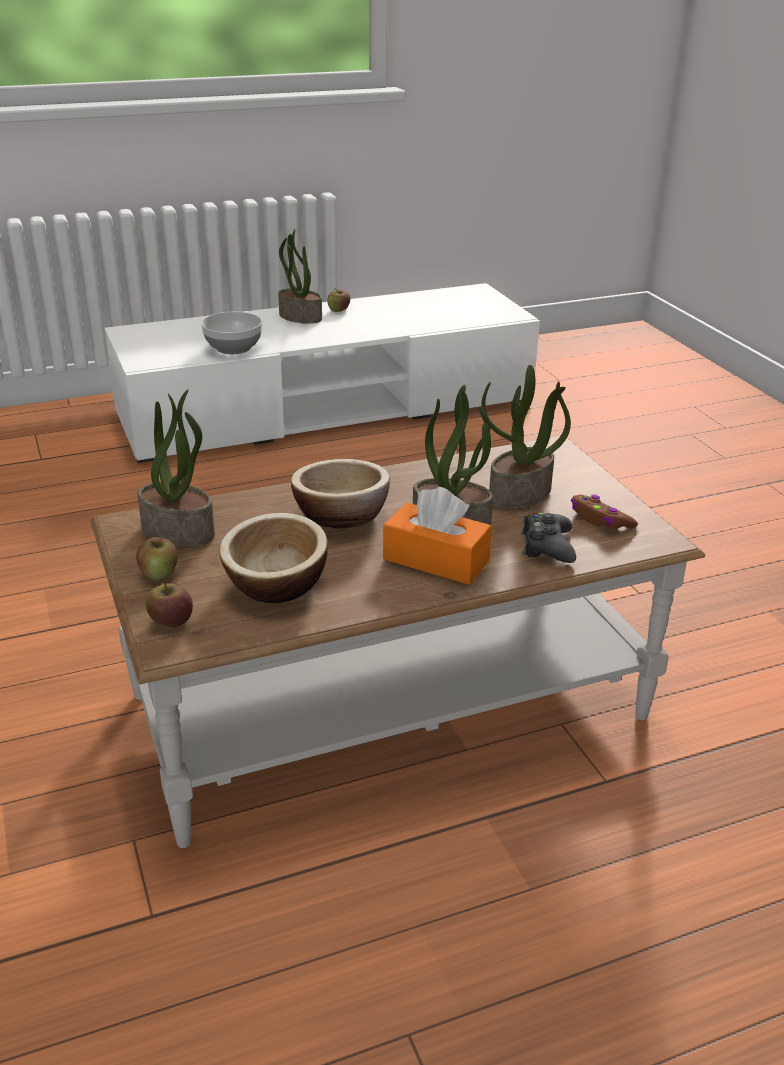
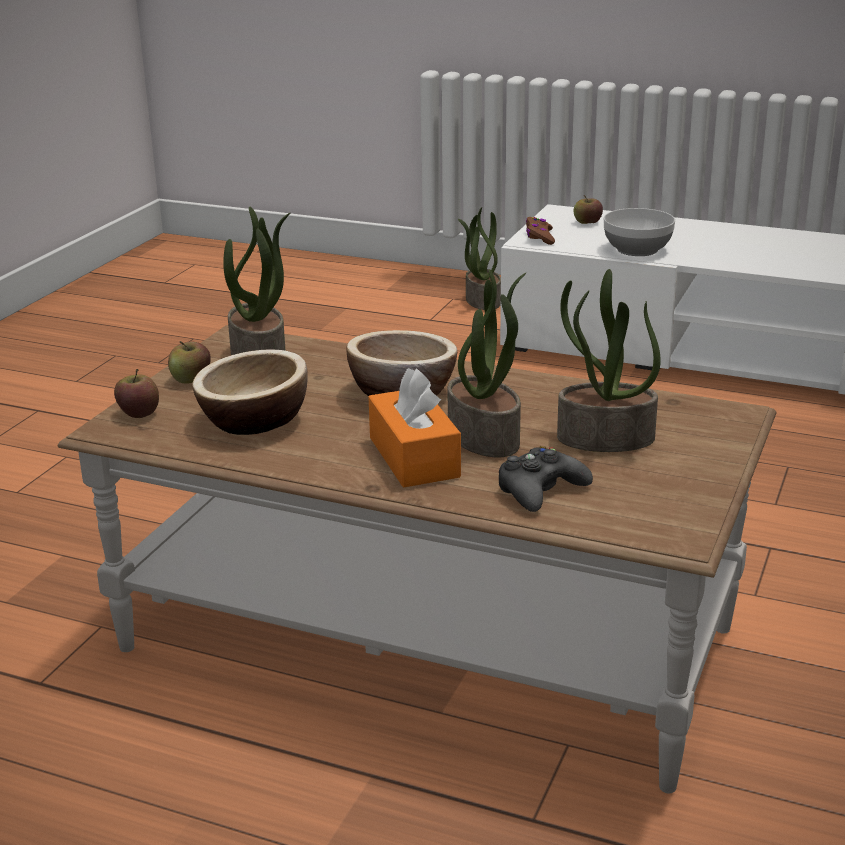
camera: 45 degrees right, 5 degrees down
potted plant [278,229,322,324] -> potted plant moved to [458,207,501,310]
apple [327,289,350,312] -> apple moved to [574,195,603,224]
brown game controller [571,494,638,529] -> brown game controller moved to [526,217,555,245]

